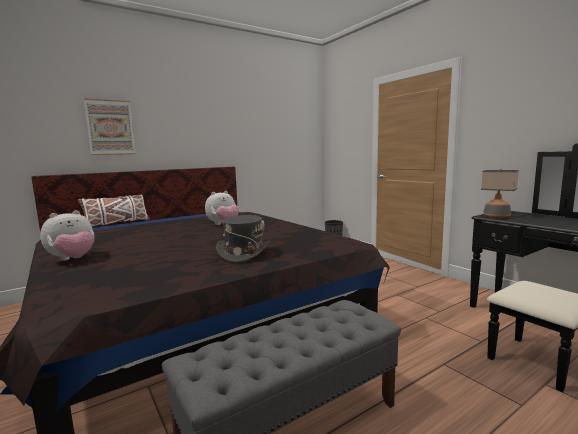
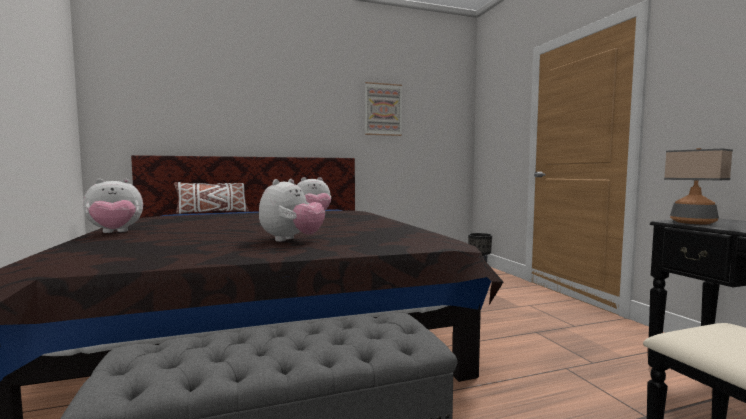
camera: 15 degrees right, 5 degrees down
picture [84,98,135,155] -> picture moved to [365,82,402,136]
grey hat [216,215,270,263] -> plush toy [259,179,325,242]

